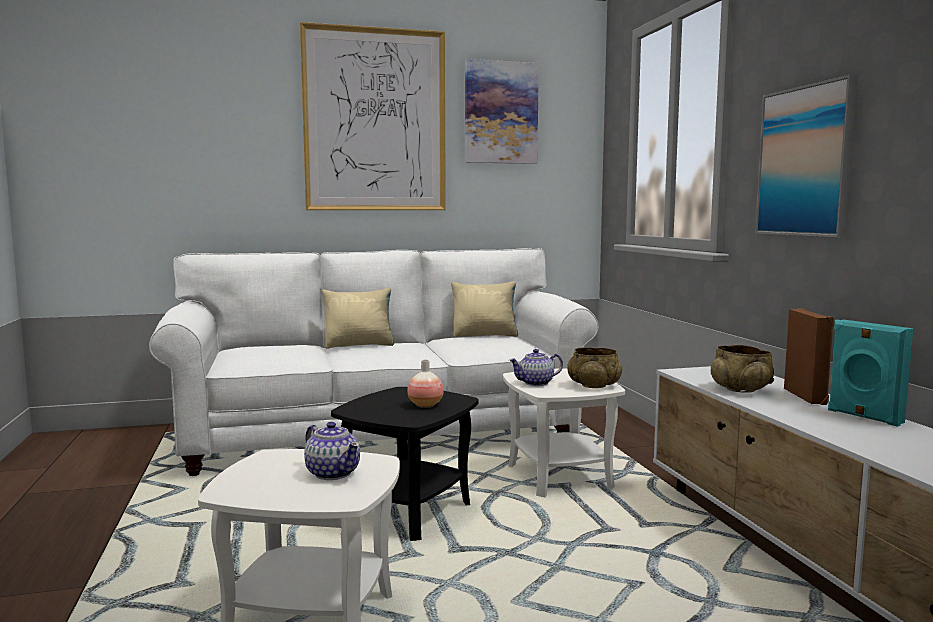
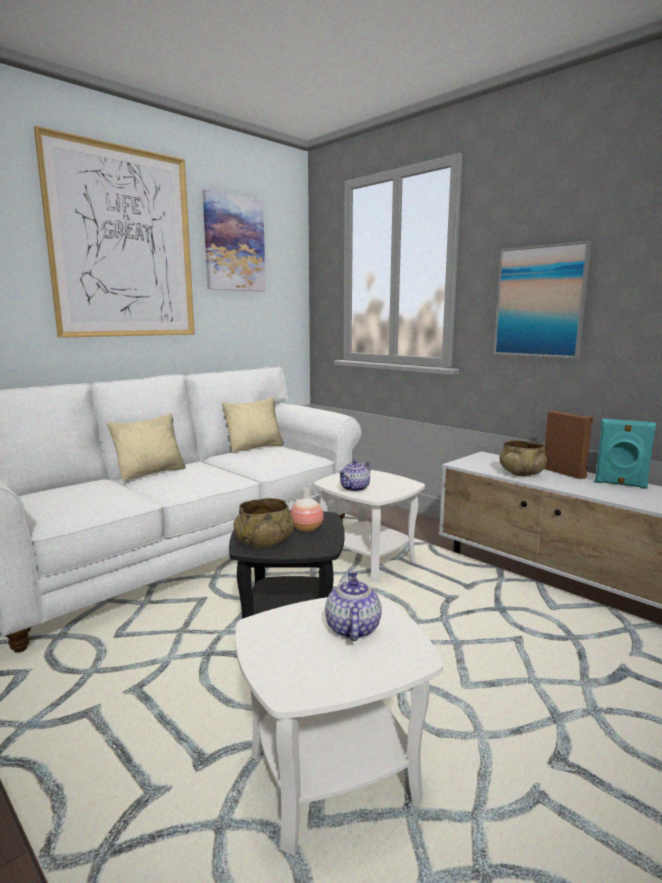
camera: 30 degrees left, 5 degrees up
teapot [304,422,360,480] -> teapot turned 105 degrees counterclockwise [325,571,382,641]
beige bowl [567,347,622,388] -> beige bowl moved to [233,498,294,548]

